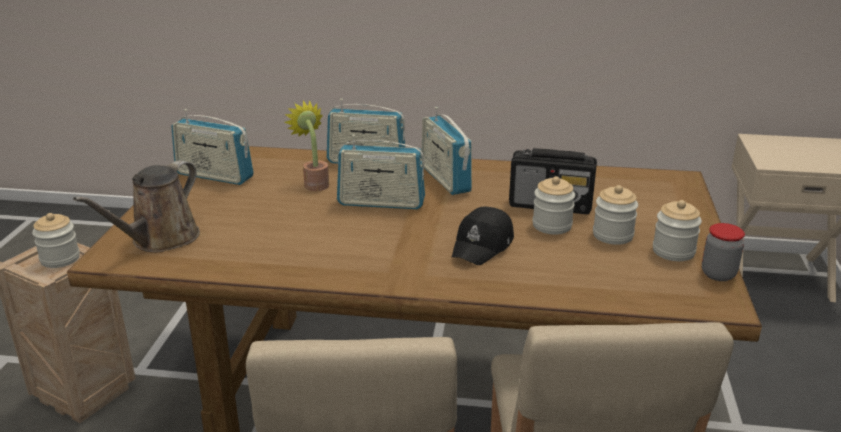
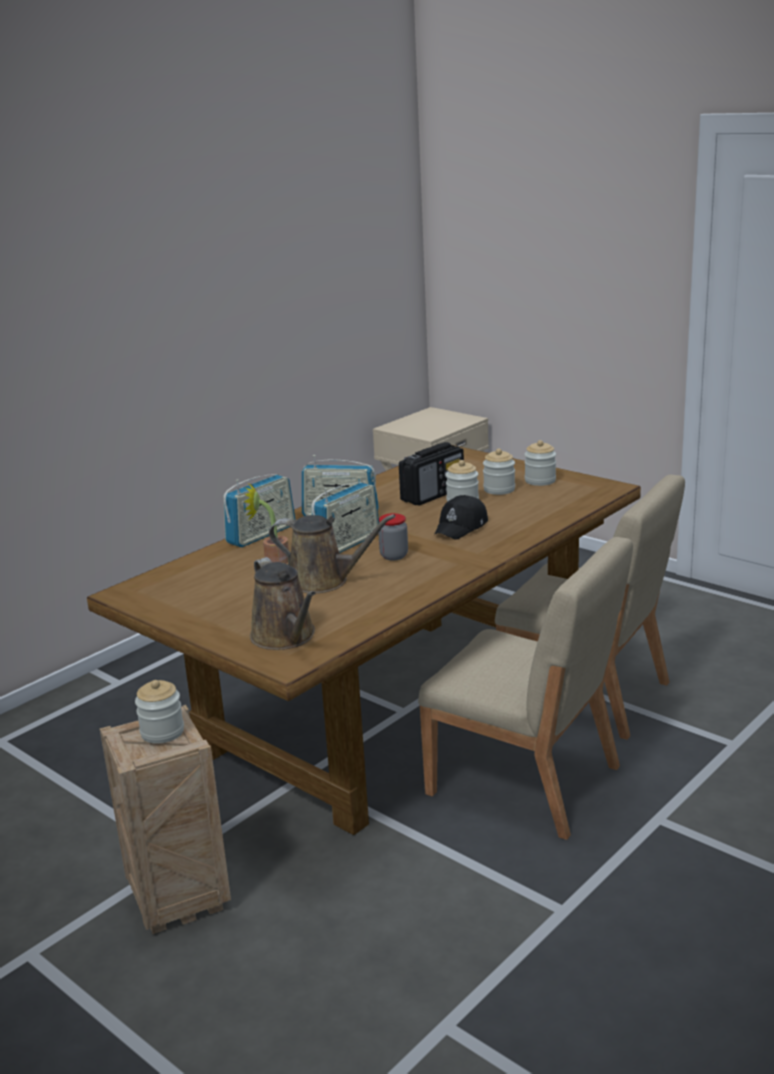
camera: 55 degrees left, 5 degrees down
radio [171,109,254,185] -> none
black cap [452,207,514,265] -> black cap turned 60 degrees clockwise [434,495,488,540]
jar [702,223,745,281] -> jar moved to [378,513,408,560]
none -> brown watering can [269,514,396,594]

